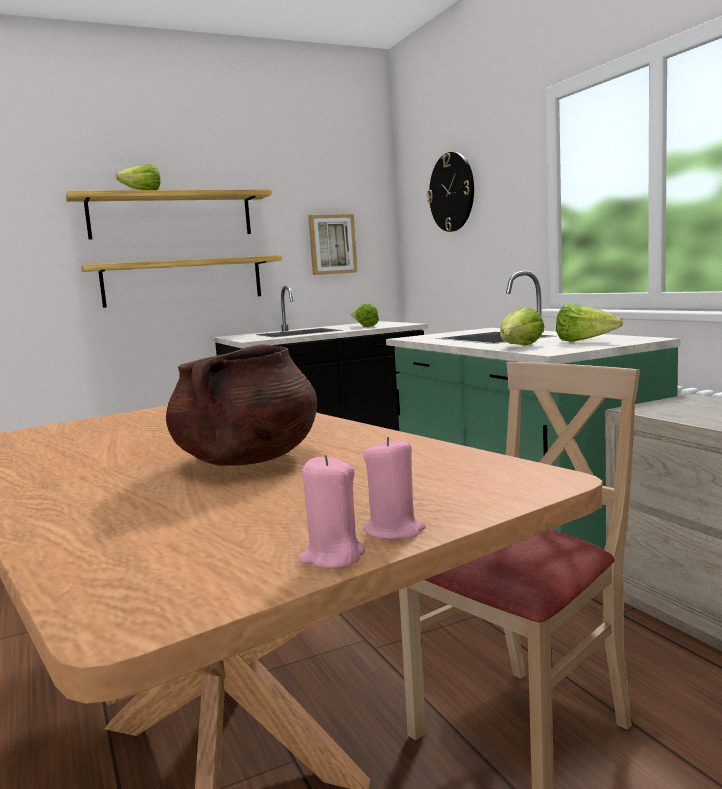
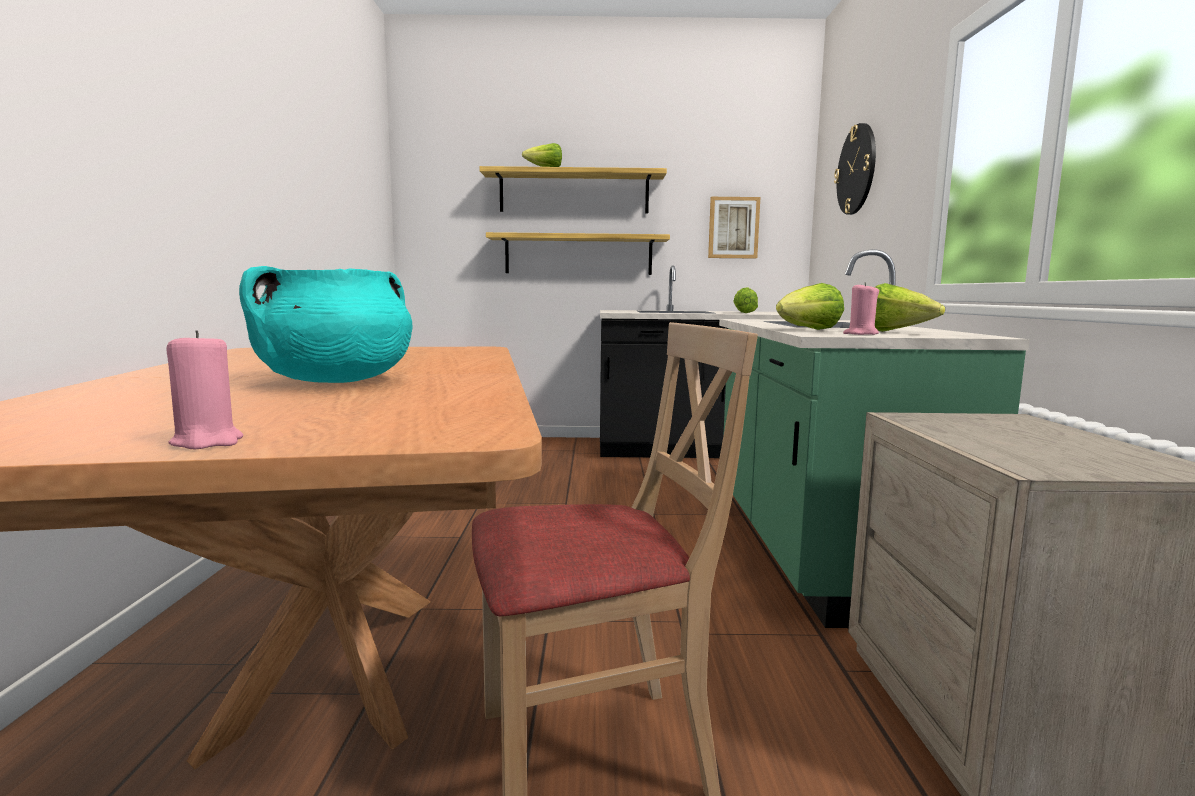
camera: 25 degrees right, 0 degrees up
brown cooking pot [166,344,317,466] -> turquoise cooking pot [239,266,413,383]
pink candle [299,455,365,569] -> pink candle moved to [843,282,879,335]

